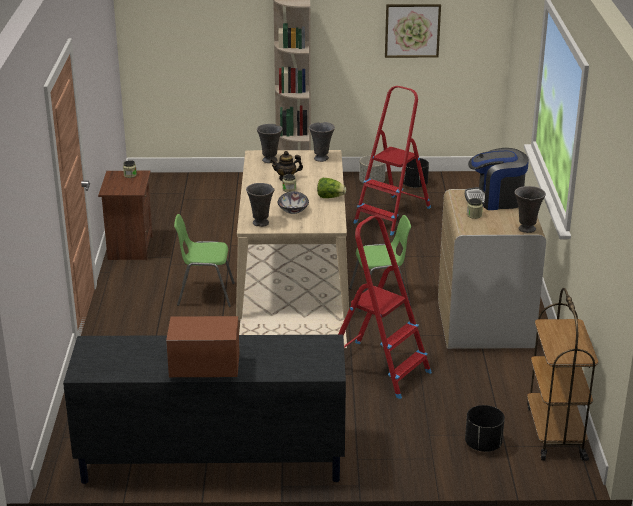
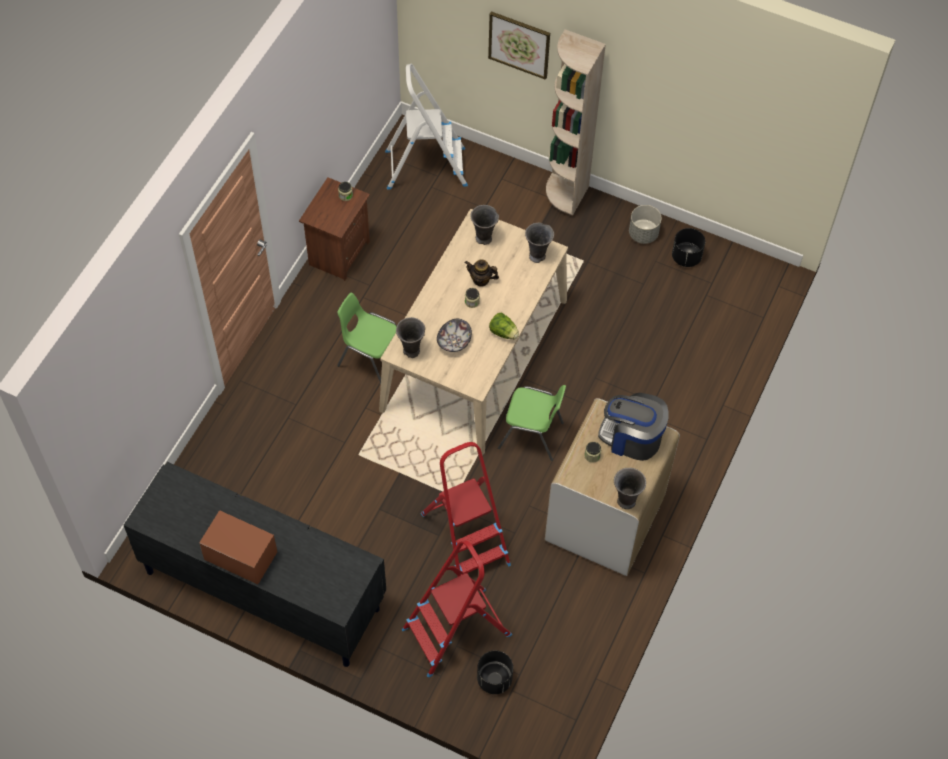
camera: 25 degrees right, 30 degrees up
red step ladder [354,86,431,236] -> red step ladder moved to [402,540,512,677]
picture [385,4,441,58] -> picture moved to [488,11,550,80]
brown cart [527,288,599,461] -> none
none -> white step ladder [385,64,468,190]

